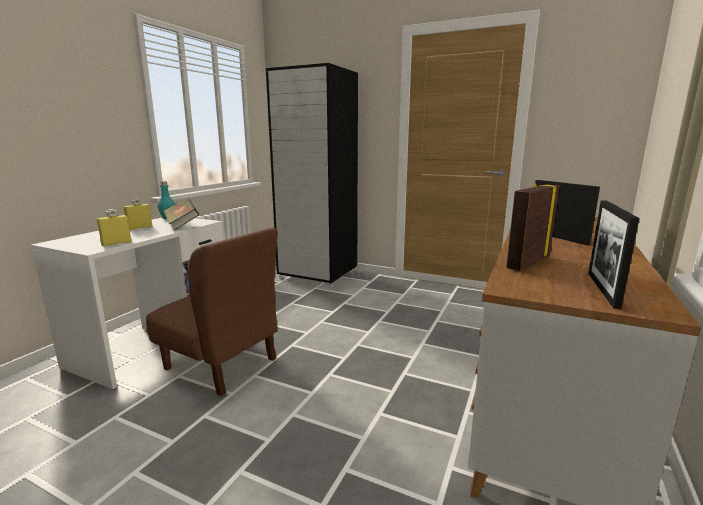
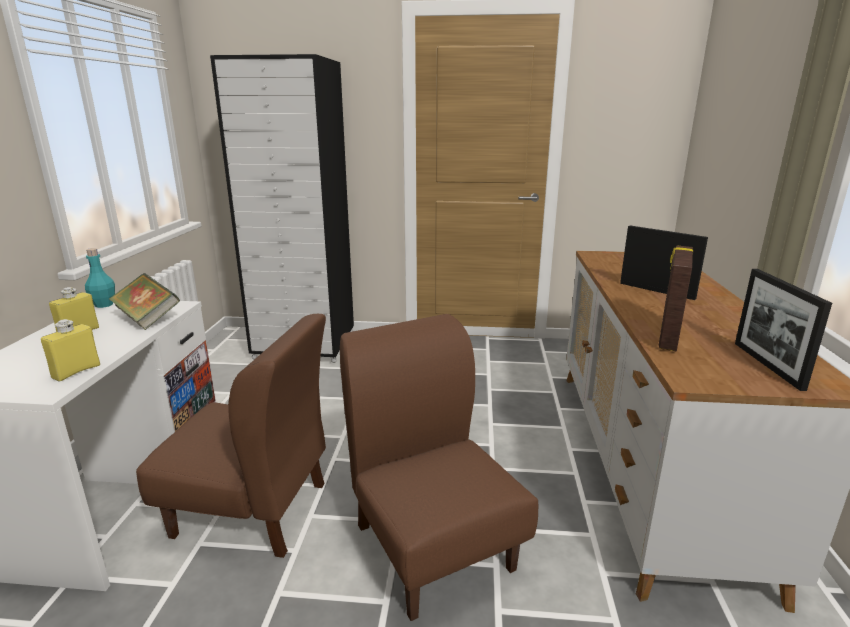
camera: 20 degrees left, 5 degrees up
none -> brown chair [340,314,538,621]

